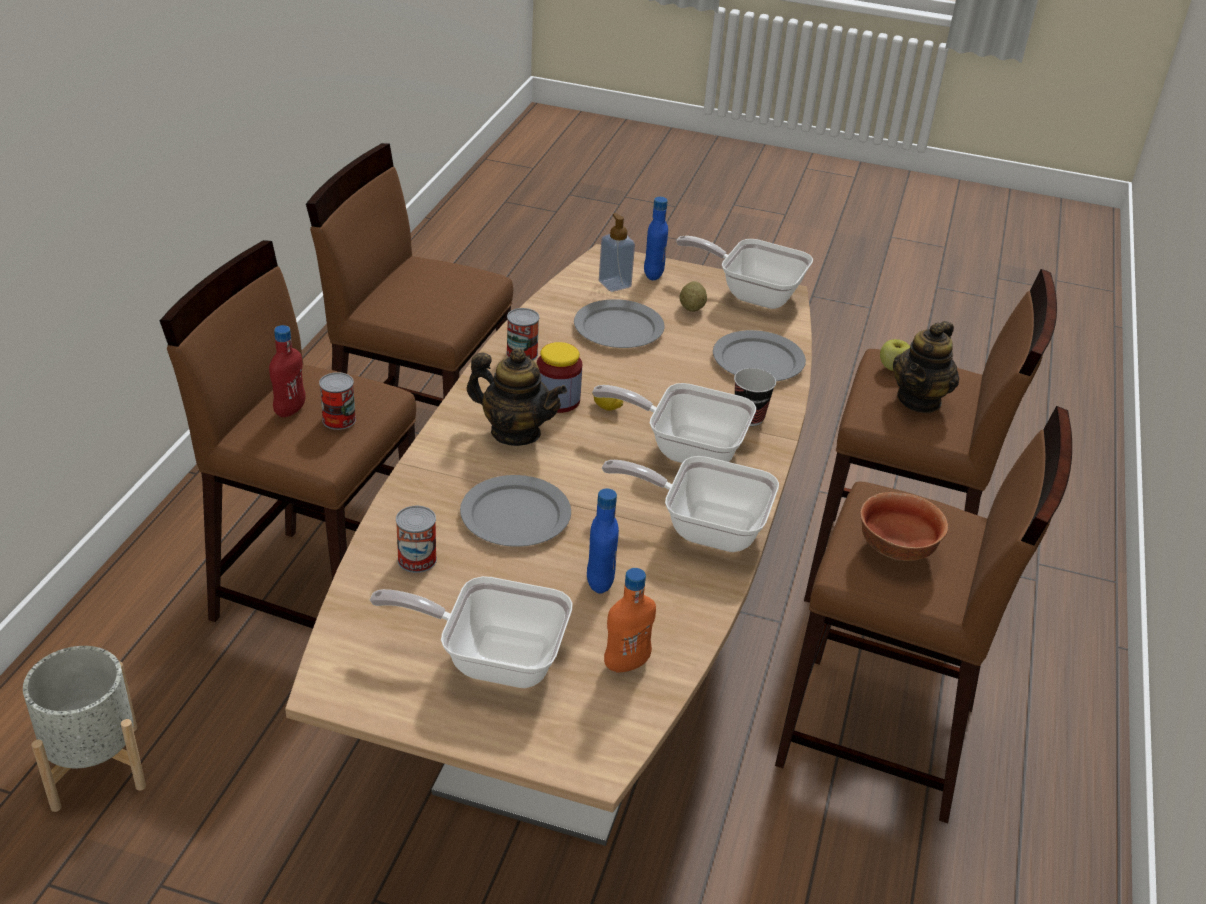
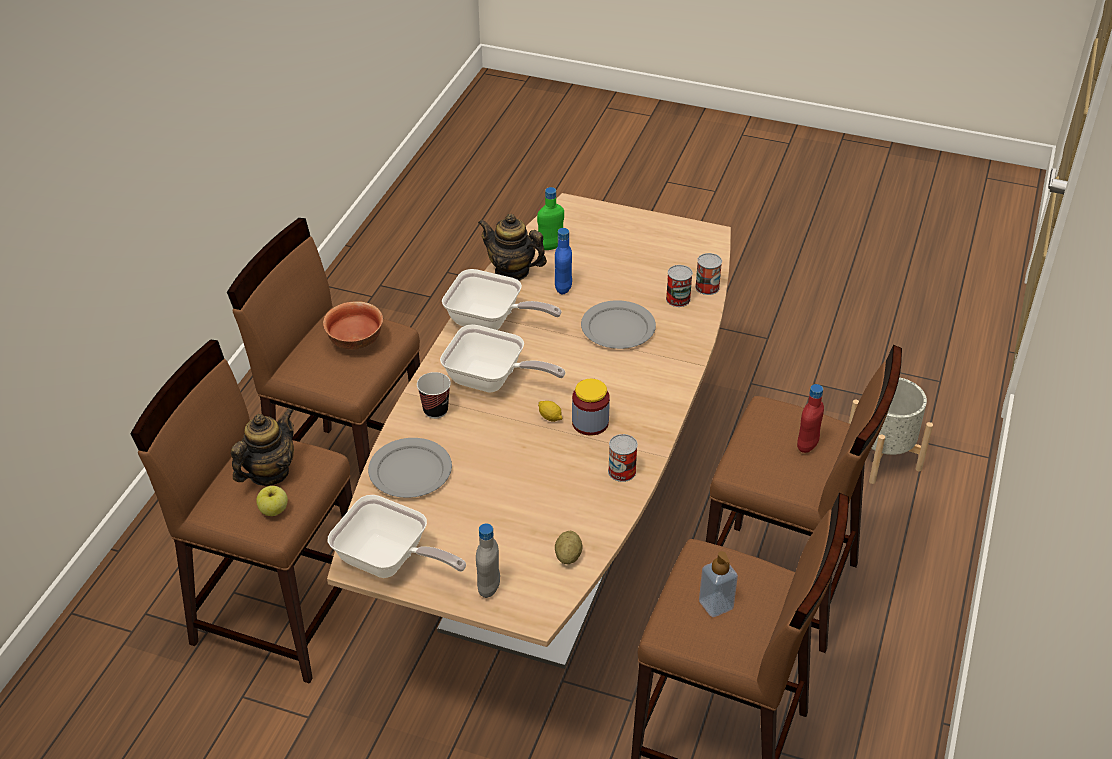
camera: 175 degrees left, 5 degrees up
can [319,372,356,430] -> can moved to [695,253,722,295]
frying pan [370,576,573,688] -> none
teapot [466,348,567,446] -> teapot moved to [478,214,547,281]
grey plate [574,299,665,348] -> none
soap dispenser [599,213,635,292] -> soap dispenser moved to [699,551,738,617]
orange bottle [604,568,656,672] -> green bottle [537,187,564,250]
blue bottle [644,197,668,281] -> grey bottle [476,524,500,598]
potato [679,281,707,312] -> potato moved to [555,531,582,564]

